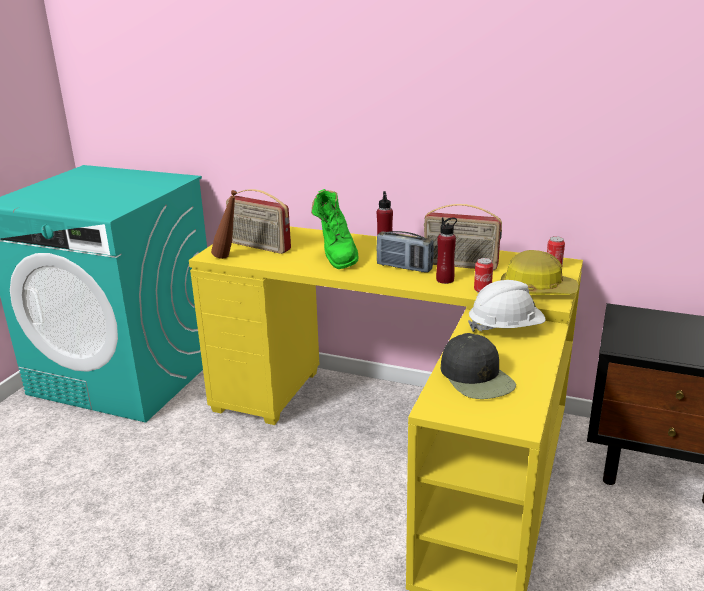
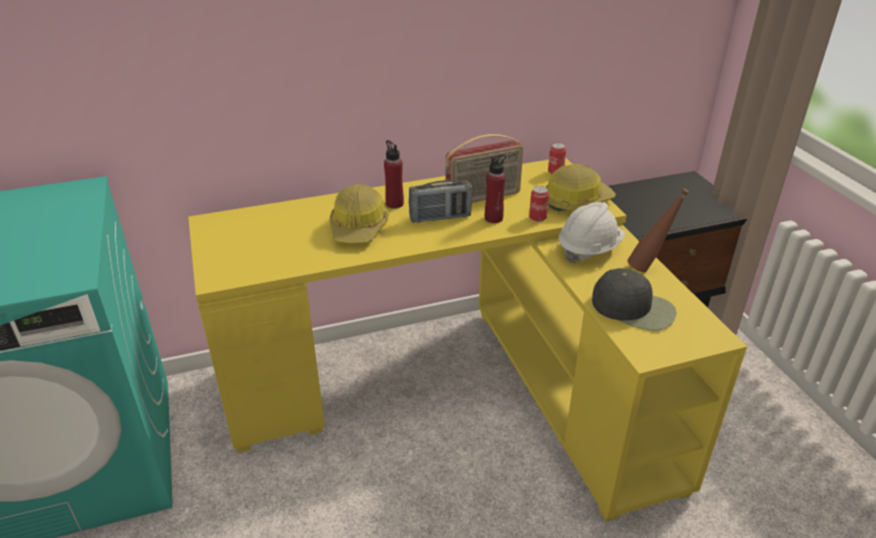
camera: 40 degrees left, 10 degrees up
brown bottle [211,190,237,259] -> brown bottle moved to [627,189,689,272]
radio [226,189,291,254] -> none
green boot [311,189,359,269] -> hard hat [330,184,389,243]

